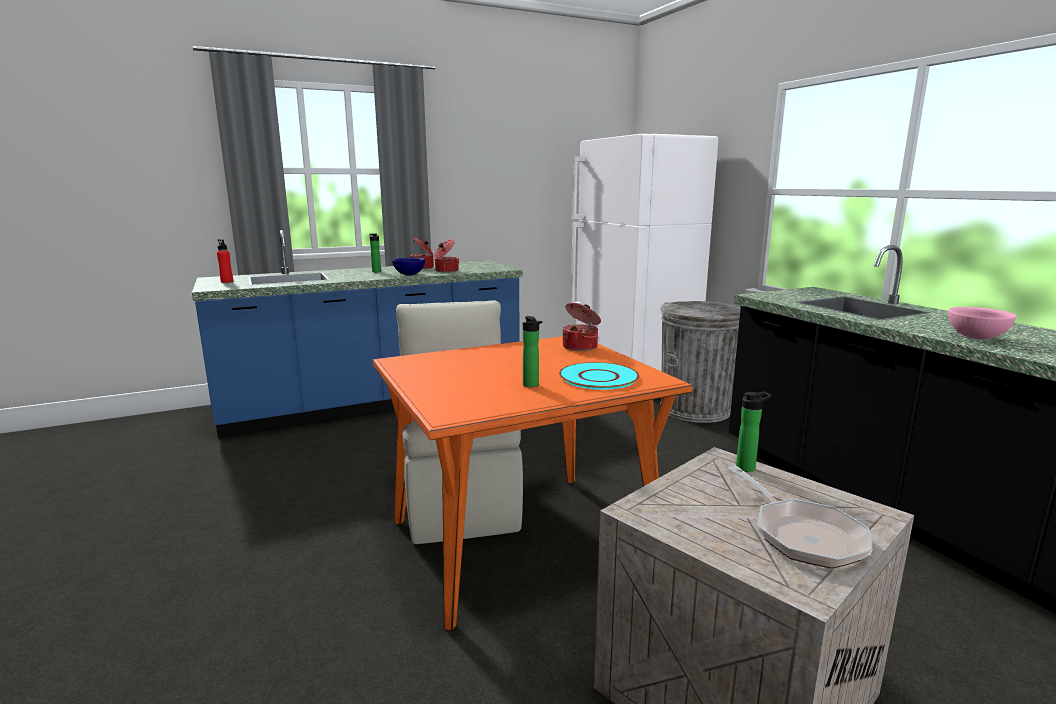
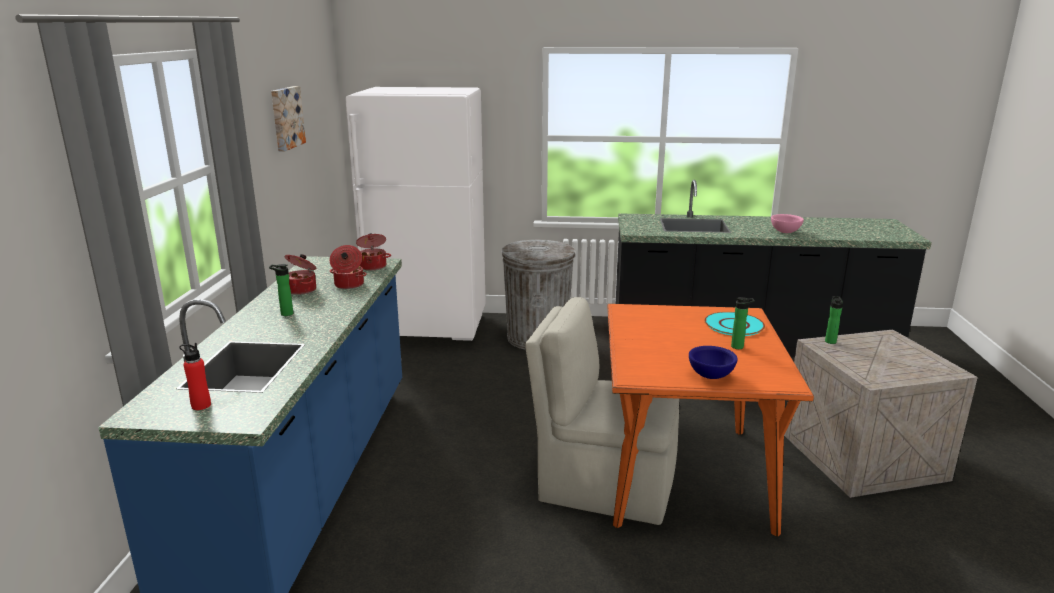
camera: 60 degrees left, 5 degrees up
blue bowl [392,257,425,275] -> blue bowl moved to [689,346,738,379]
cooking pot [563,303,601,351] -> cooking pot moved to [356,233,391,270]
frying pan [728,466,872,569] -> none
none -> picture [271,86,306,152]

